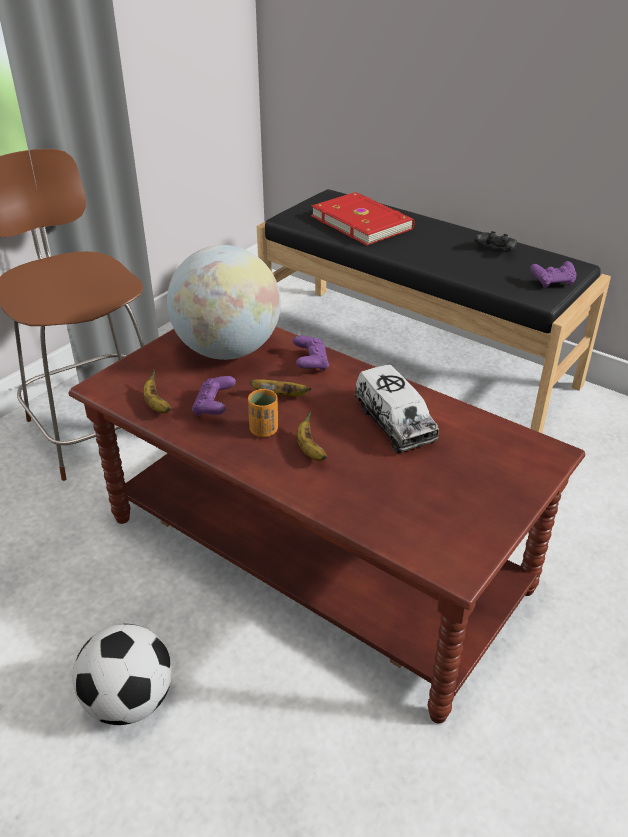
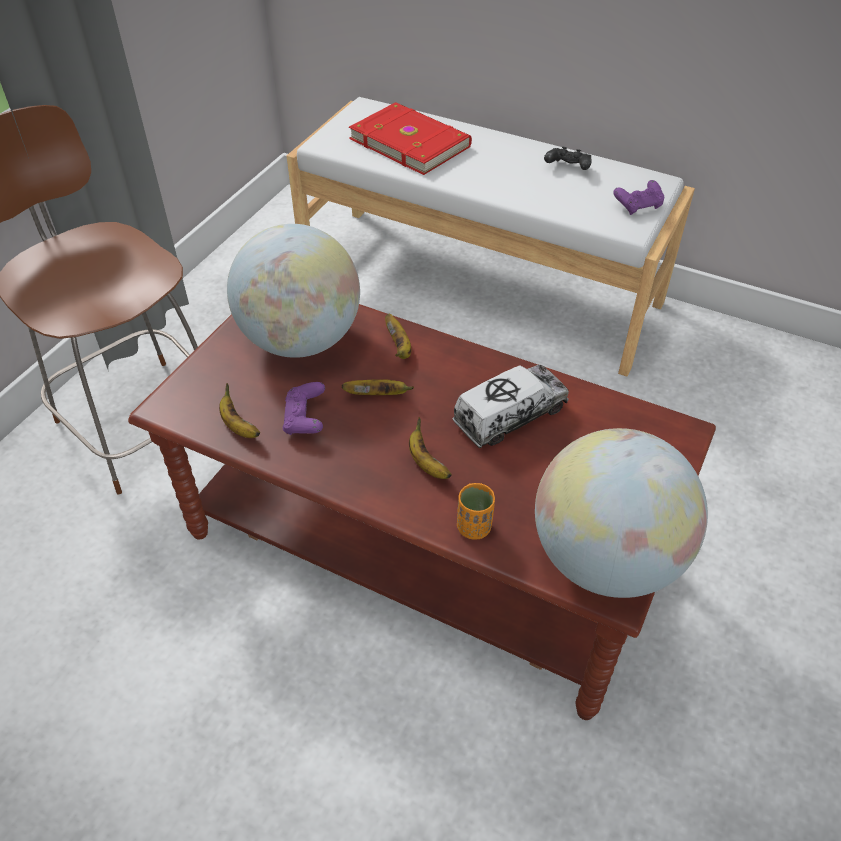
camera: 10 degrees left, 10 degrees up
football [73,624,172,725] -> none
orange cup [248,389,278,437] -> orange cup moved to [457,483,495,540]
black bench [257,189,611,433] -> white bench [287,97,695,377]
purple game controller [293,335,329,372] -> banana [385,314,411,359]
toy truck [355,364,439,453] -> toy truck turned 90 degrees counterclockwise [453,365,569,448]
none -> globe [535,428,708,598]

